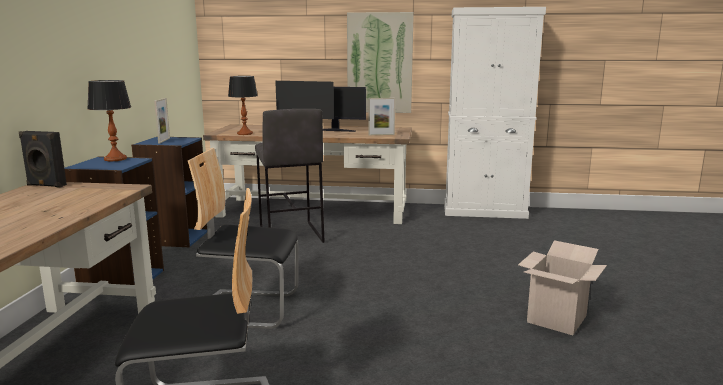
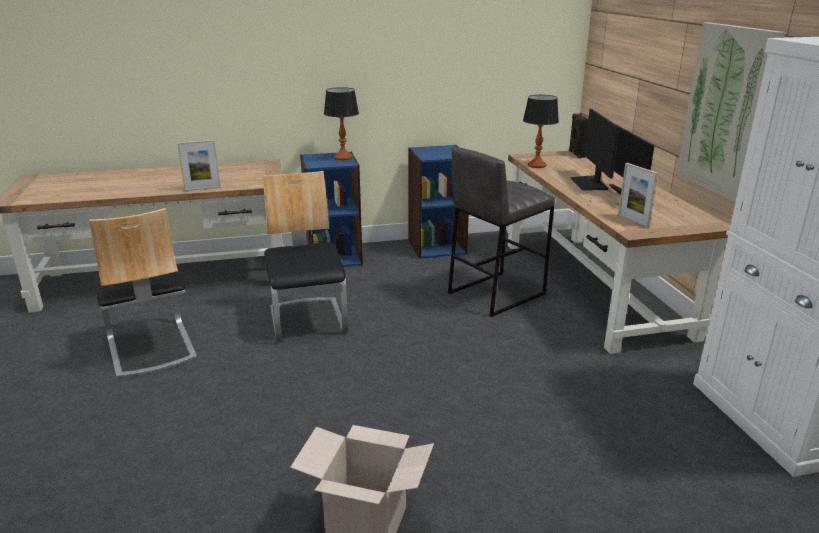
camera: 70 degrees right, 10 degrees up
black speaker [19,131,67,188] -> black speaker moved to [569,113,588,158]
picture frame [154,98,170,143] -> picture frame moved to [177,140,221,191]

